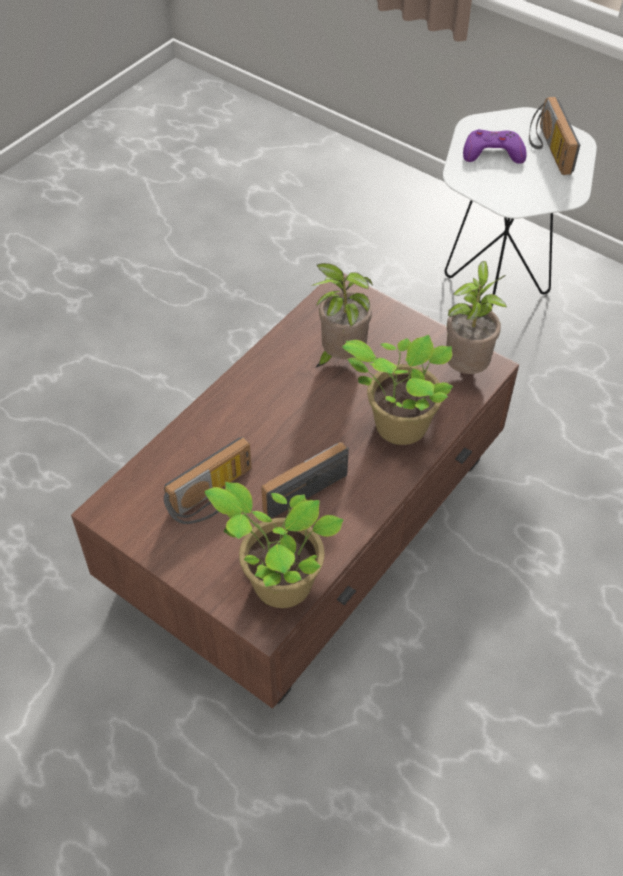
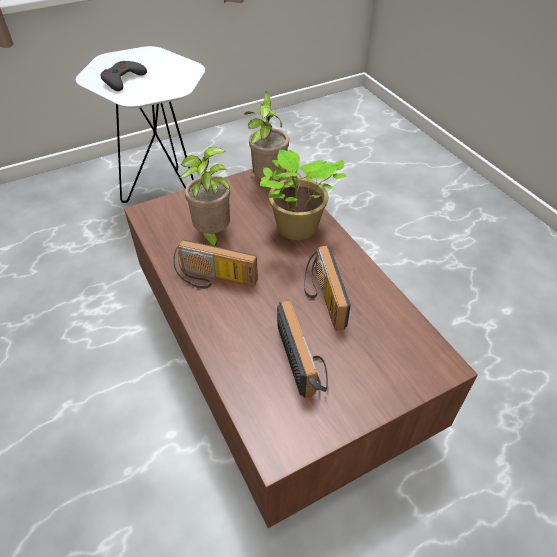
camera: 65 degrees left, 5 degrees down
potted plant [204,482,344,608] -> none
purple game controller [463,129,527,164] -> grey game controller [100,61,147,91]
radio [529,97,580,175] -> radio moved to [173,240,258,289]

